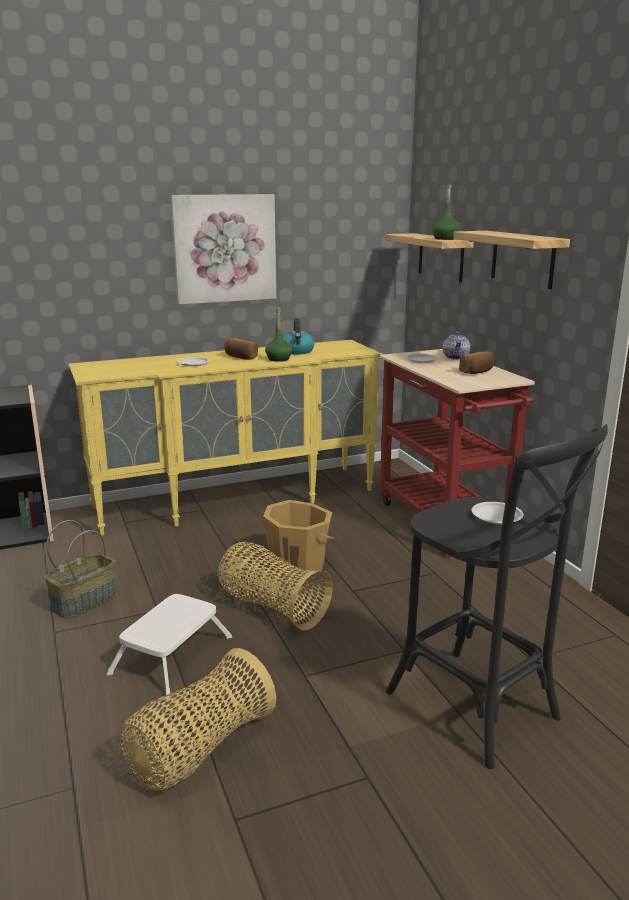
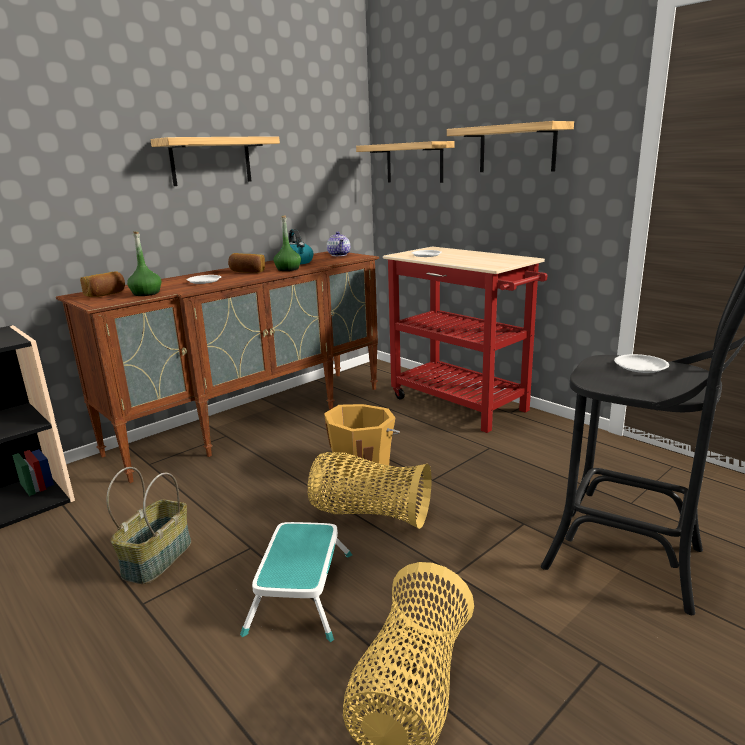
camera: 20 degrees left, 0 degrees up
yellow cabinet [69,340,383,535] -> brown cabinet [56,251,379,483]
white step ladder [107,594,232,697] -> turquoise step ladder [240,522,352,642]
picture [171,194,276,305] -> shelf [150,136,280,186]
green bottle [432,183,460,240] -> green bottle moved to [127,231,161,296]
teapot [443,332,470,360] -> teapot moved to [327,231,350,256]
bread [459,351,494,374] -> bread moved to [80,271,125,297]

